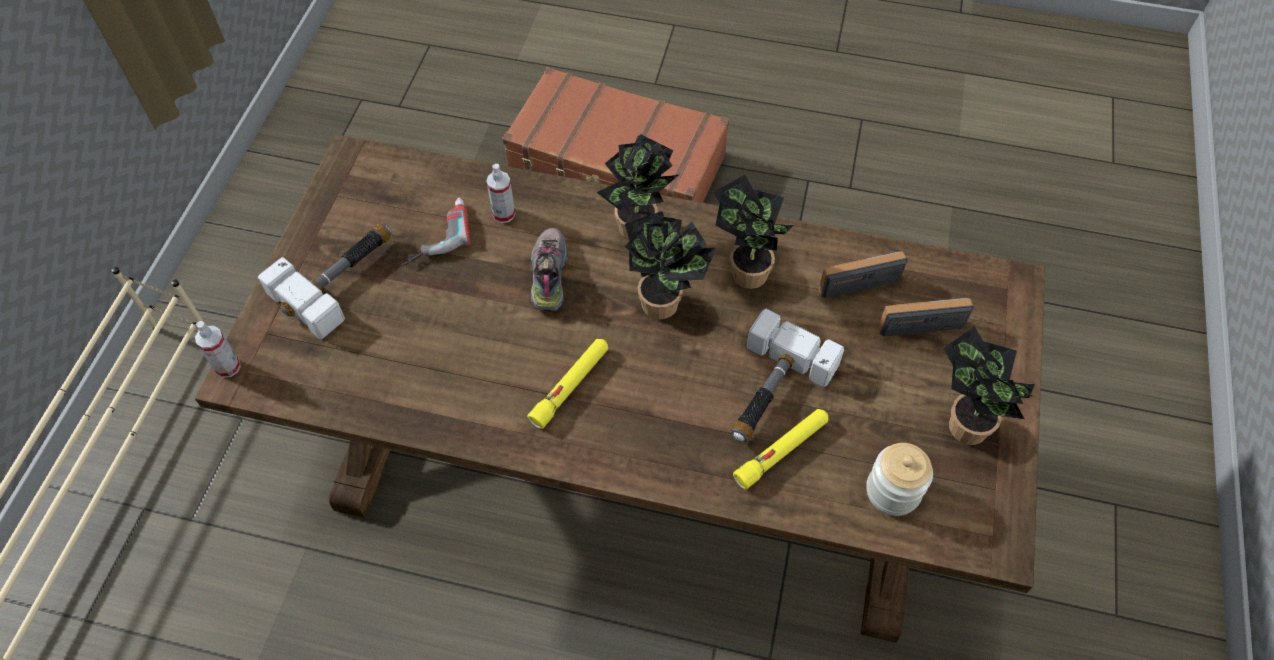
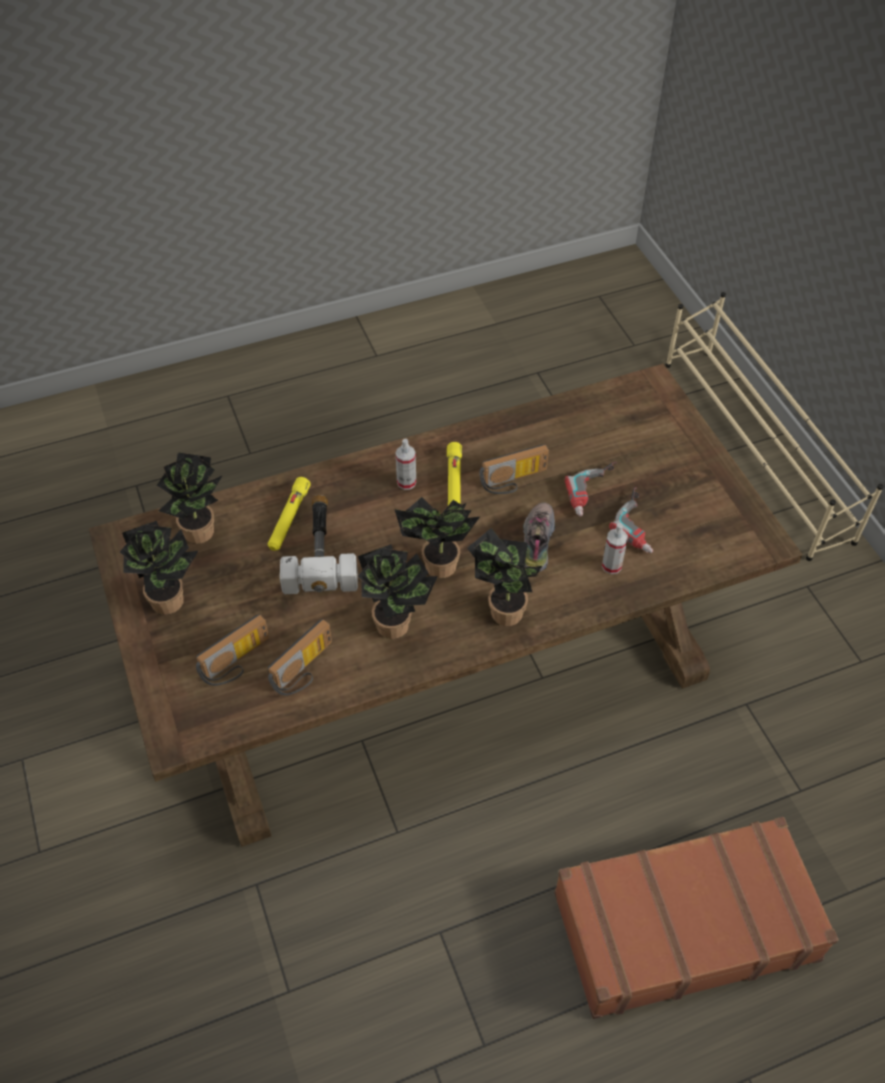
camera: 145 degrees right, 5 degrees down
spray bottle [195,321,241,378] -> spray bottle moved to [396,439,416,490]
hammer [258,223,391,339] -> none
shoe [531,228,568,312] -> shoe turned 135 degrees counterclockwise [523,503,555,572]
jar [866,443,933,516] -> potted plant [157,453,223,544]
none -> radio [479,444,549,494]
none -> power drill [565,462,617,516]

